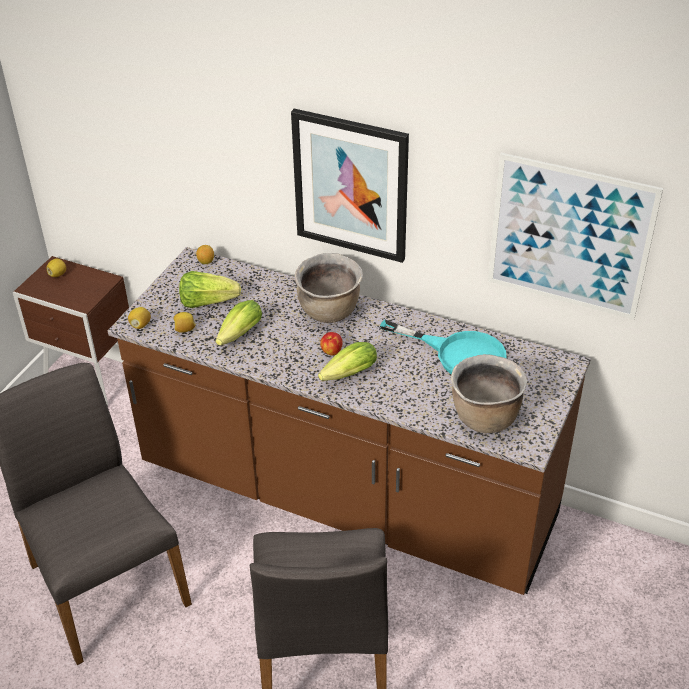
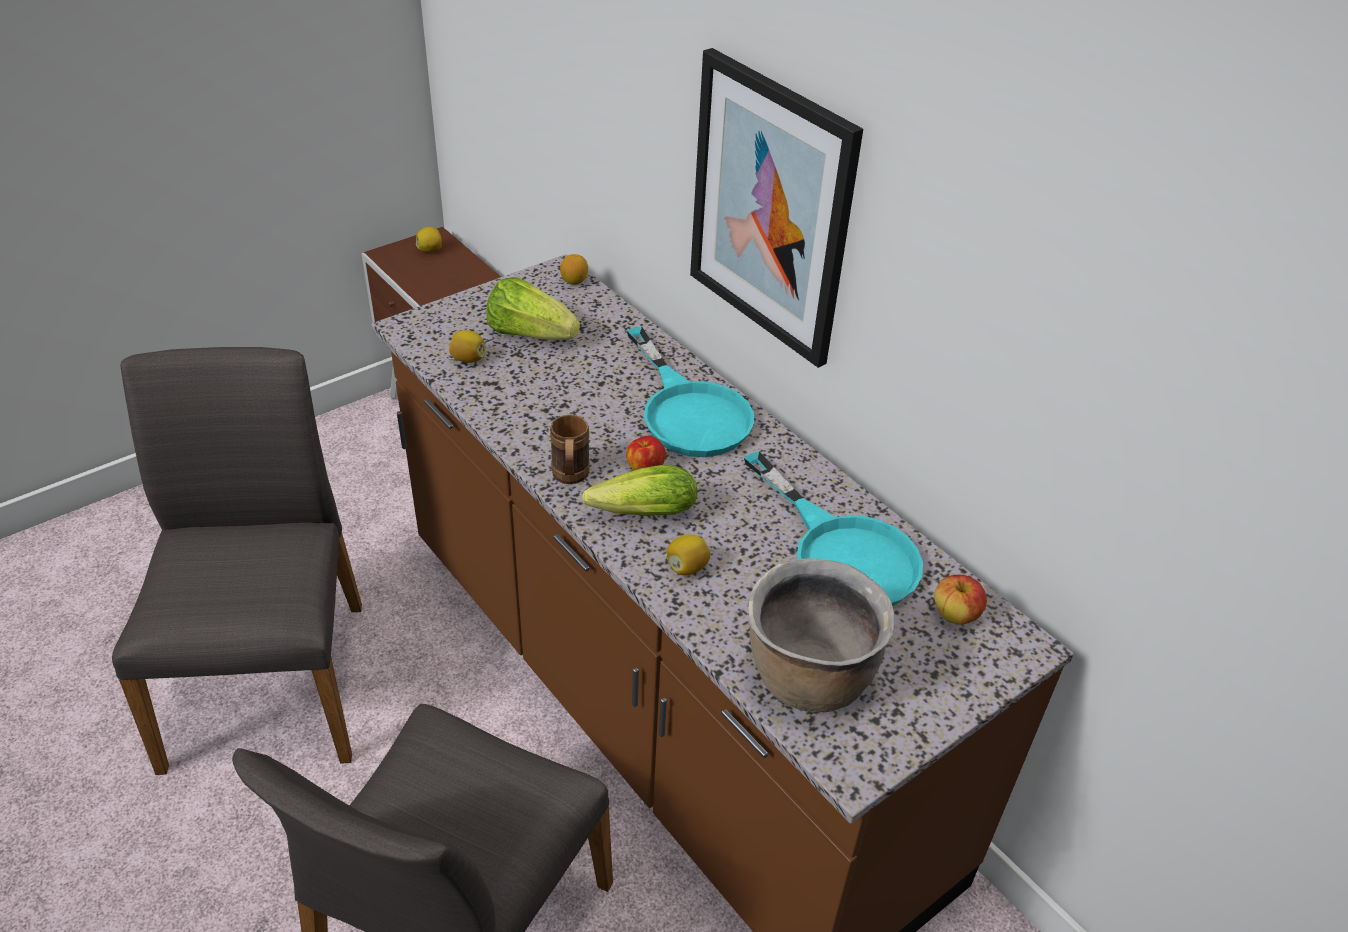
camera: 25 degrees right, 0 degrees up
lemon [128,307,151,329] -> lemon moved to [667,535,710,575]
lettuce [216,300,262,346] -> none
brown cooking pot [295,253,363,323] -> turquoise frying pan [627,327,754,457]
picture [488,153,663,319] -> none
none -> brown mug [550,414,590,484]
none -> apple [934,575,987,625]

